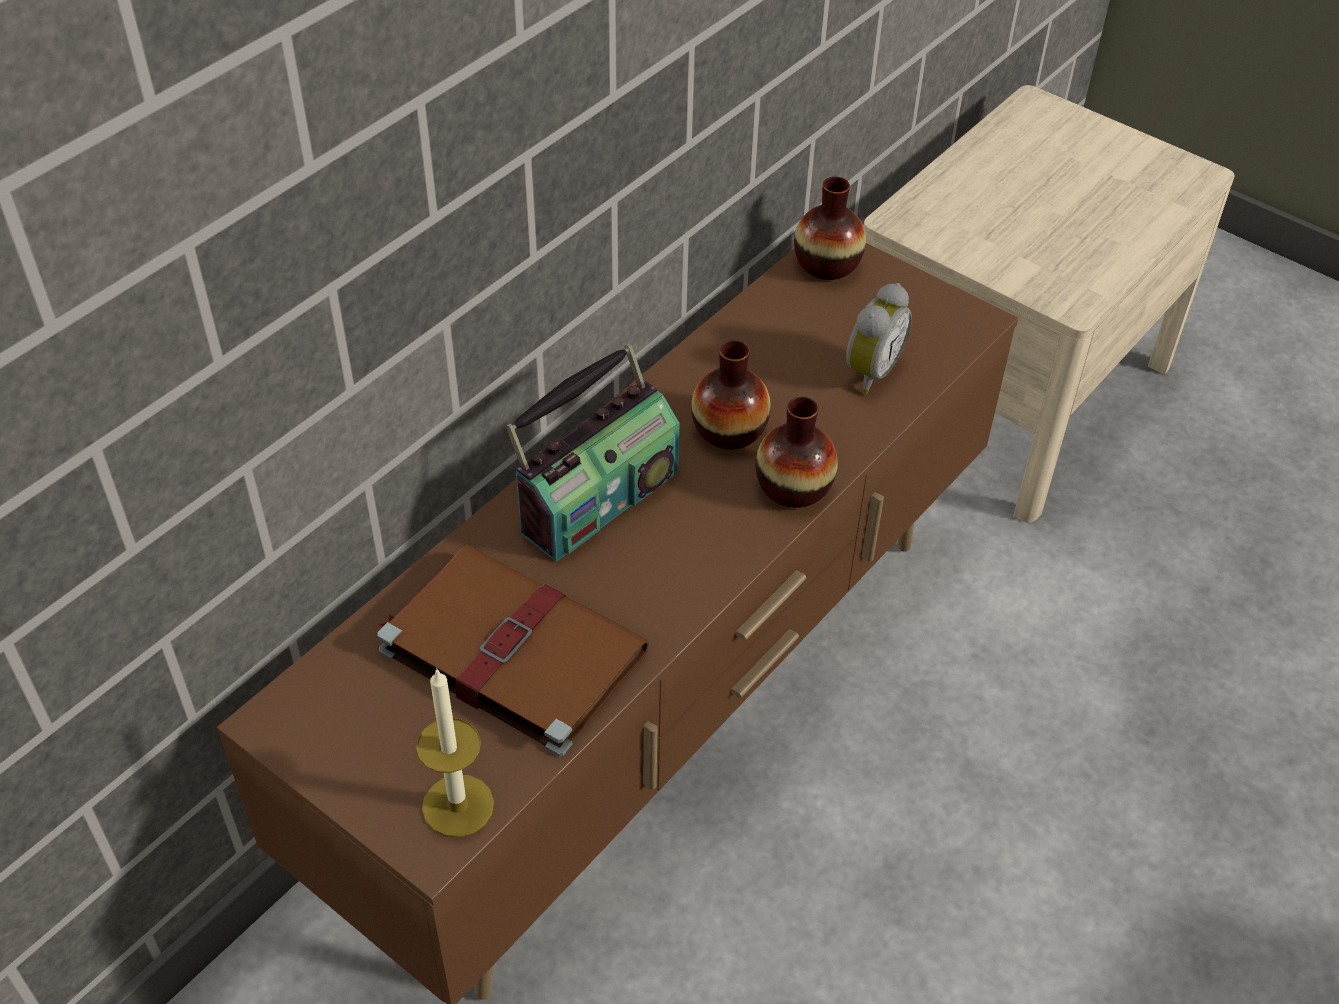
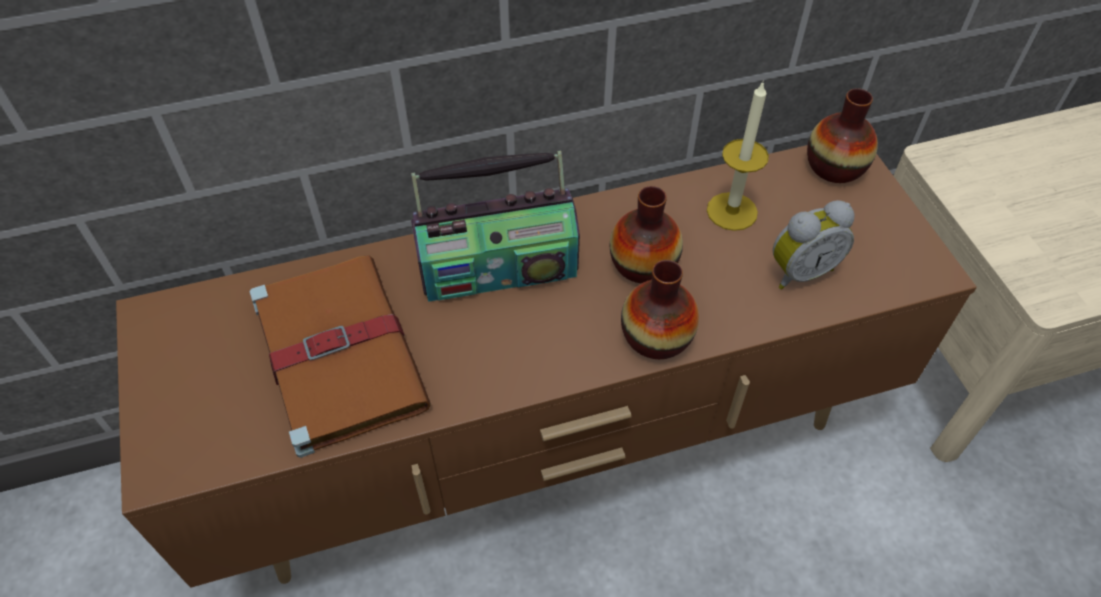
camera: 35 degrees right, 5 degrees up
candle [416,668,494,837] -> candle moved to [707,82,769,231]

